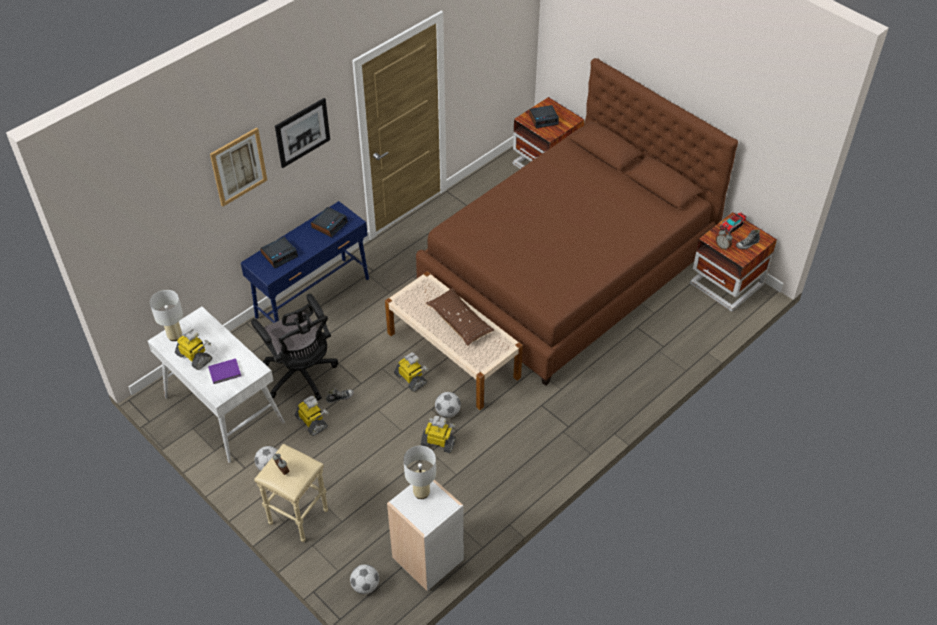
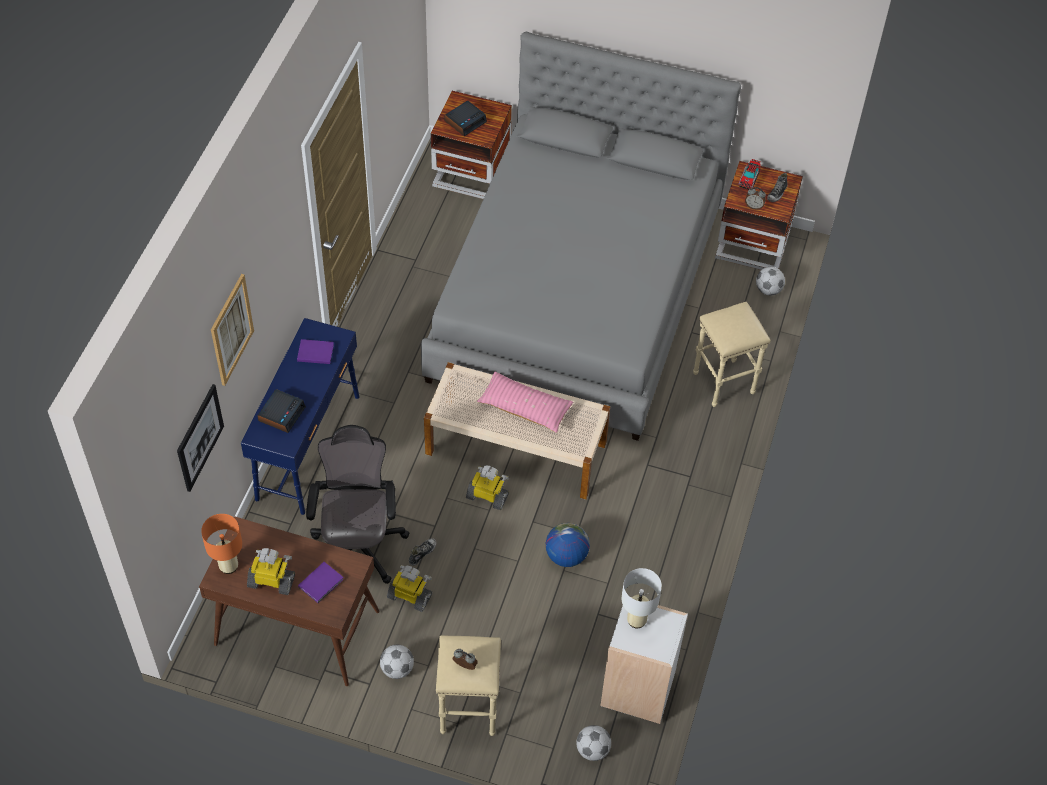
camera: 30 degrees left, 5 degrees up
white desk [148,306,285,463] -> brown desk [199,516,380,686]
white table lamp [150,290,183,341] -> orange table lamp [201,514,242,574]
office chair [251,294,338,401] -> office chair turned 120 degrees counterclockwise [306,425,409,584]
picture [275,98,330,168] -> picture moved to [177,384,224,492]
alarm clock [311,207,348,237] -> purple book [297,339,334,364]
brown bed [416,58,738,386] -> grey bed [421,31,741,441]
toy robot [421,416,456,453] -> globe [546,523,590,567]
brown pillow [426,288,494,346] -> pink pillow [477,372,573,433]
football [435,392,461,418] -> football moved to [756,267,785,295]
none -> beige stool [693,302,771,407]

